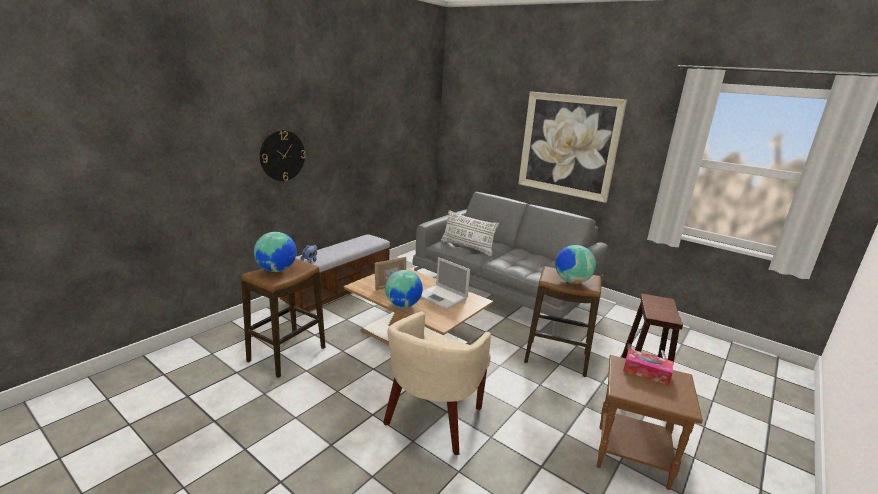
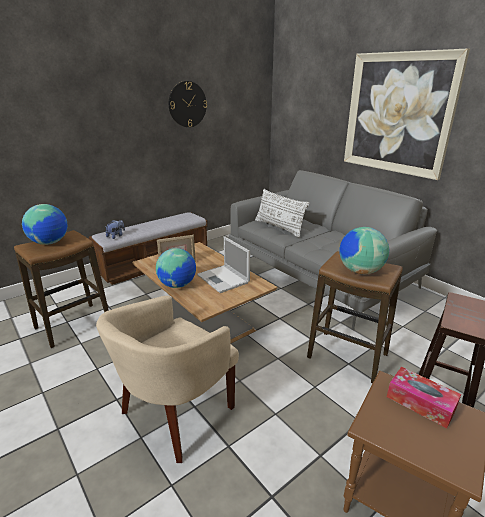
camera: 15 degrees right, 5 degrees up
wall clock [260,130,306,181] -> wall clock moved to [169,81,207,127]

